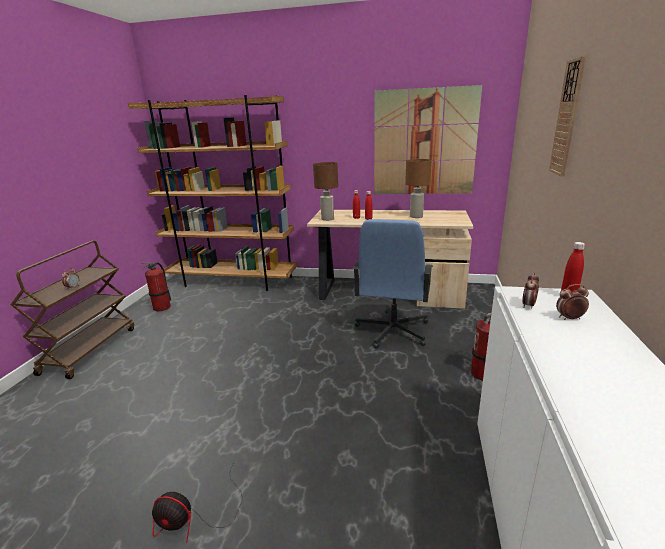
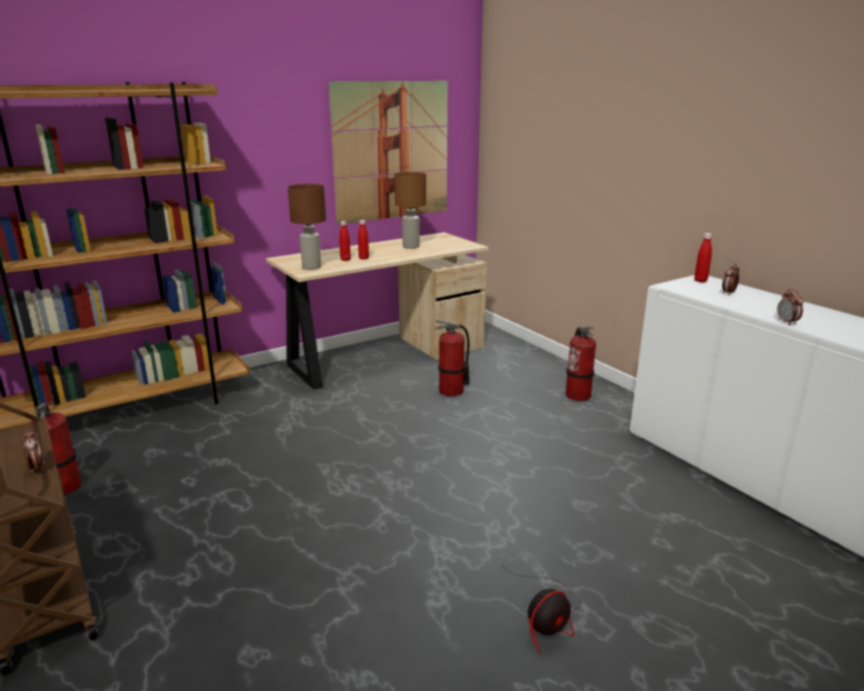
camera: 45 degrees left, 0 degrees up
blue office chair [353,219,433,349] -> fire extinguisher [435,320,470,396]
alarm clock [522,272,539,309] -> alarm clock moved to [777,289,804,325]
wall clock [549,56,586,177] -> none

